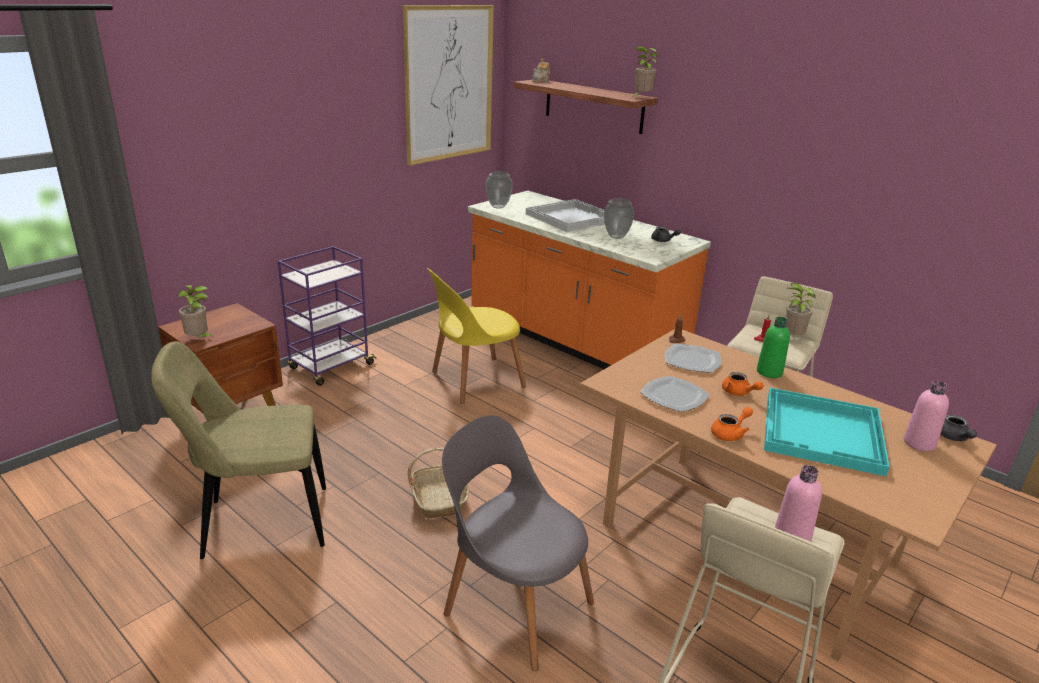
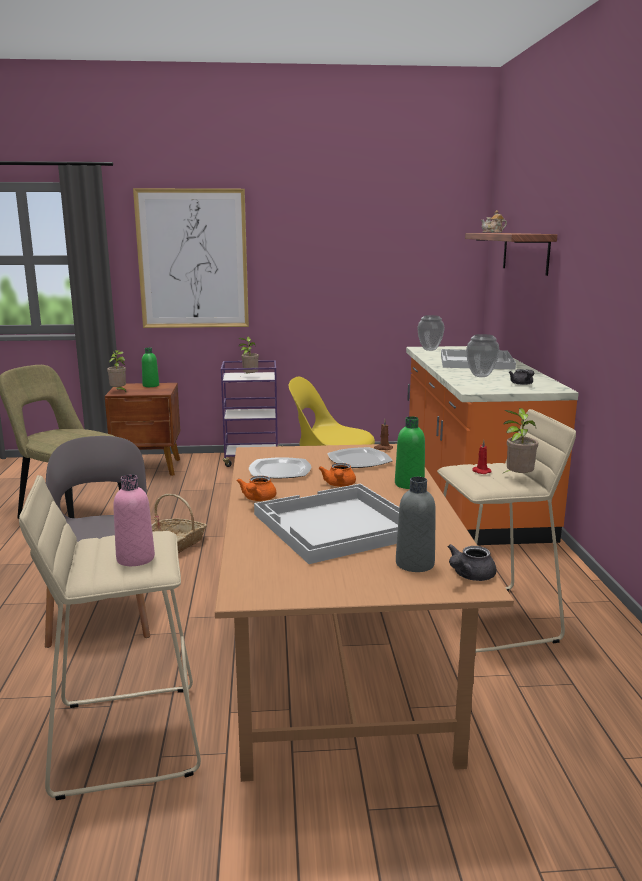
camera: 45 degrees right, 10 degrees down
picture [403,5,494,166] -> picture moved to [133,188,249,328]
potted plant [633,46,658,97] -> potted plant moved to [239,337,259,376]
orange teapot [711,407,753,441] -> orange teapot turned 90 degrees clockwise [236,476,276,501]
turquoise tray [764,388,890,476] -> white tray [254,484,399,564]
pink bottle [904,381,949,452] -> grey bottle [396,477,436,572]
none -> green bottle [142,348,159,387]

